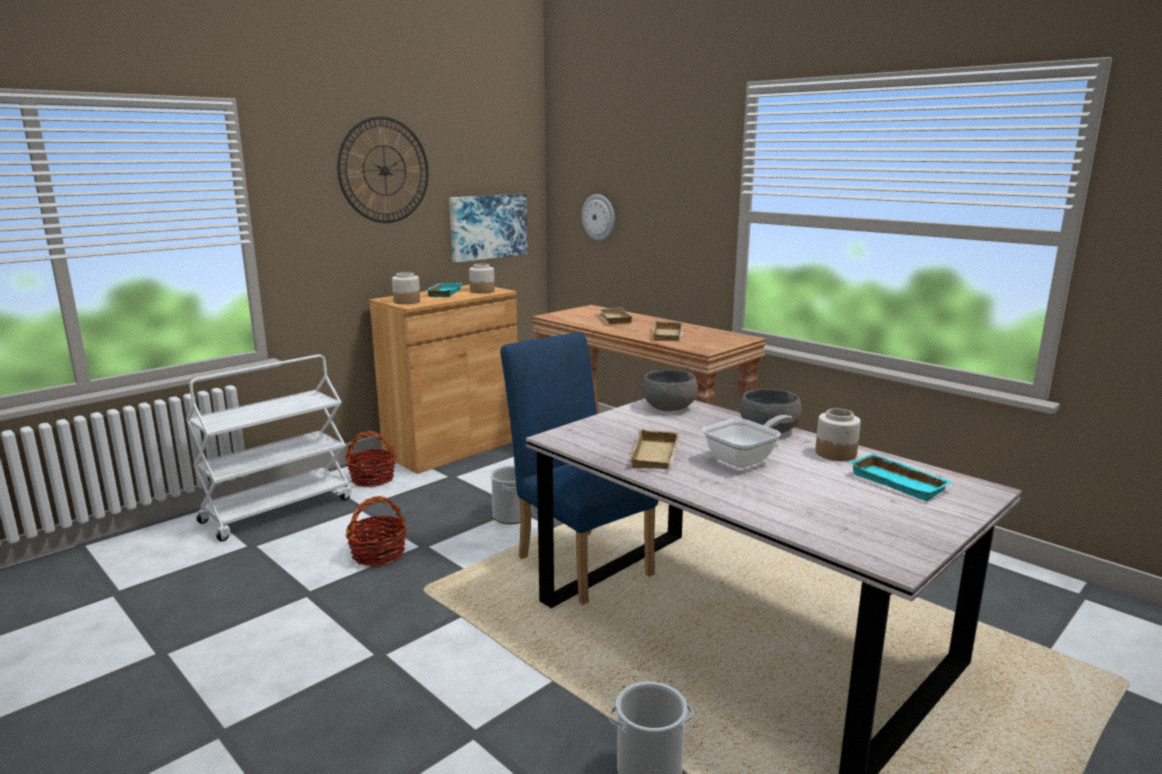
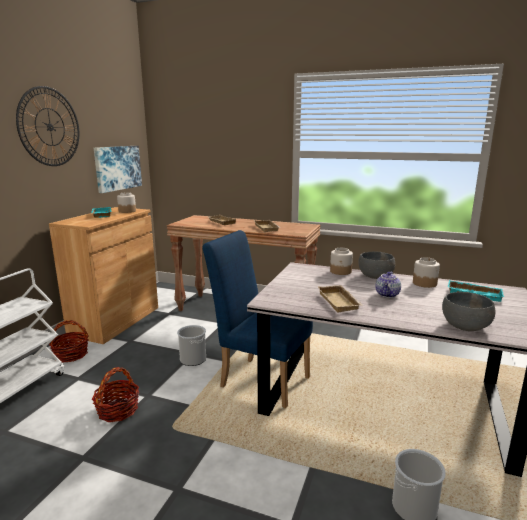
camera: 25 degrees left, 0 degrees up
jar [392,272,420,304] -> jar moved to [330,248,353,275]
wall clock [582,194,615,241] -> none
grey bowl [642,370,698,411] -> grey bowl moved to [442,292,495,331]
frying pan [702,415,793,468] -> teapot [375,272,401,298]

